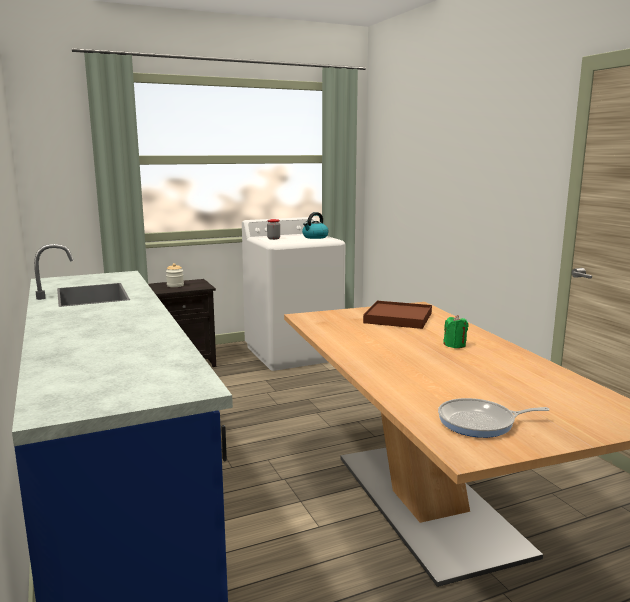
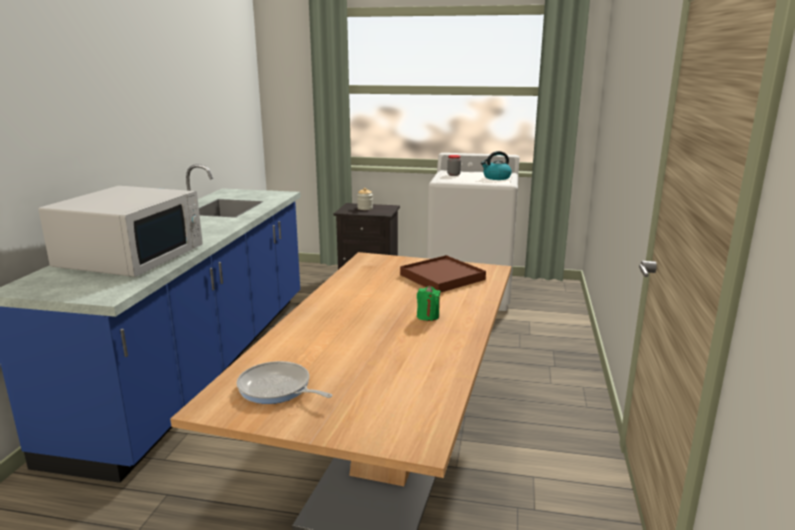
camera: 35 degrees right, 5 degrees up
none -> white microwave [38,186,203,277]

